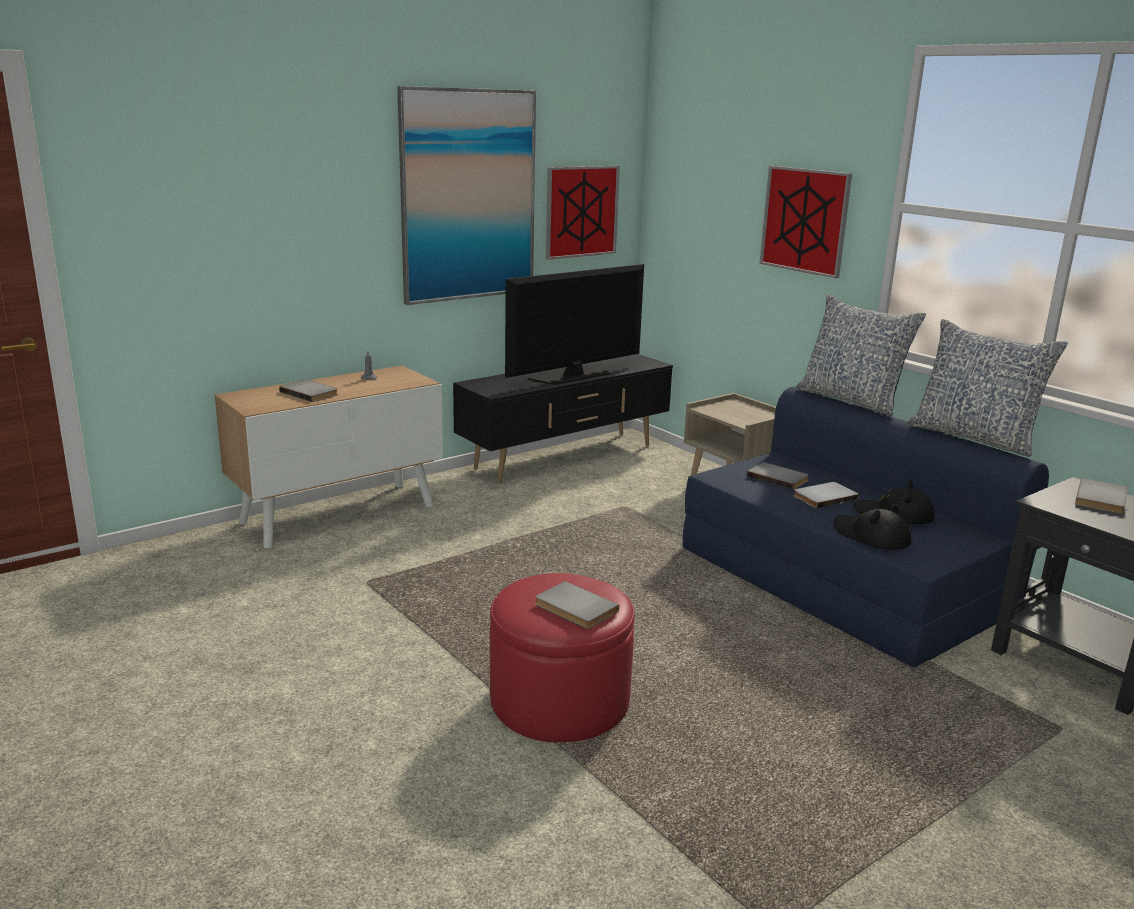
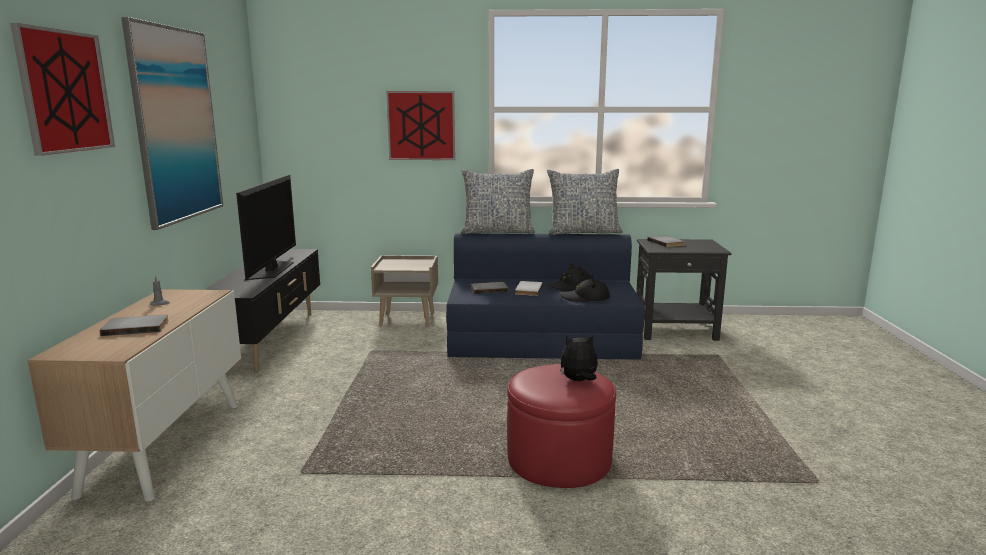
camera: 50 degrees left, 5 degrees down
grey book [535,581,619,629] -> plush toy [560,335,598,381]
picture [546,166,620,259] -> picture moved to [10,23,115,156]

